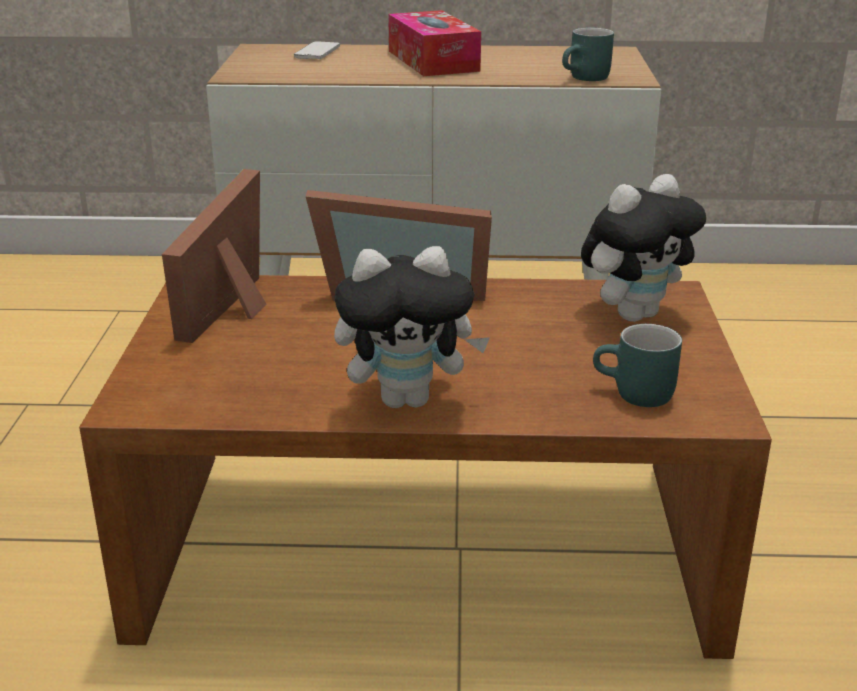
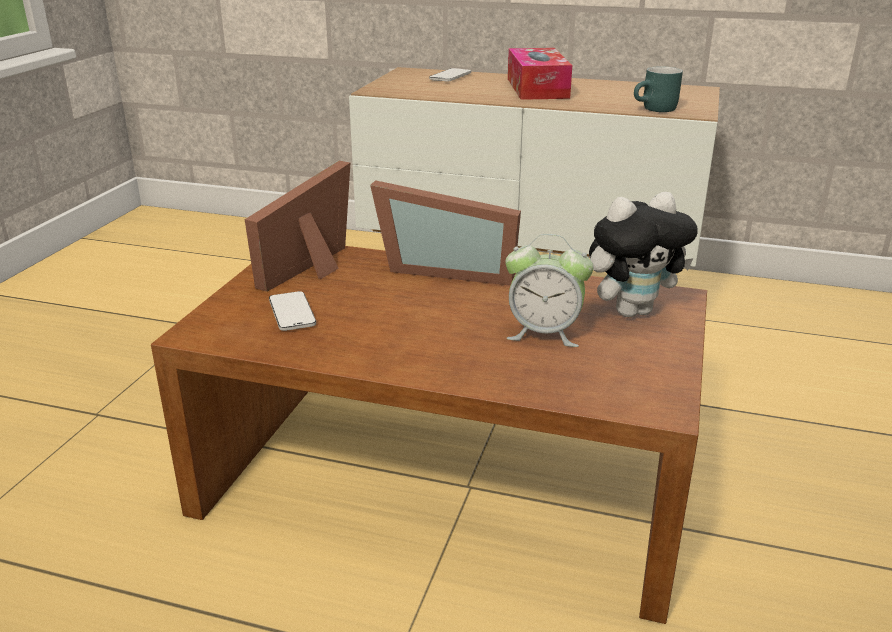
camera: 15 degrees right, 0 degrees up
plush toy [334,246,490,408] -> none
turquoise mug [593,324,682,407] -> none
none -> phone [269,291,316,331]
none -> alarm clock [505,234,593,347]

